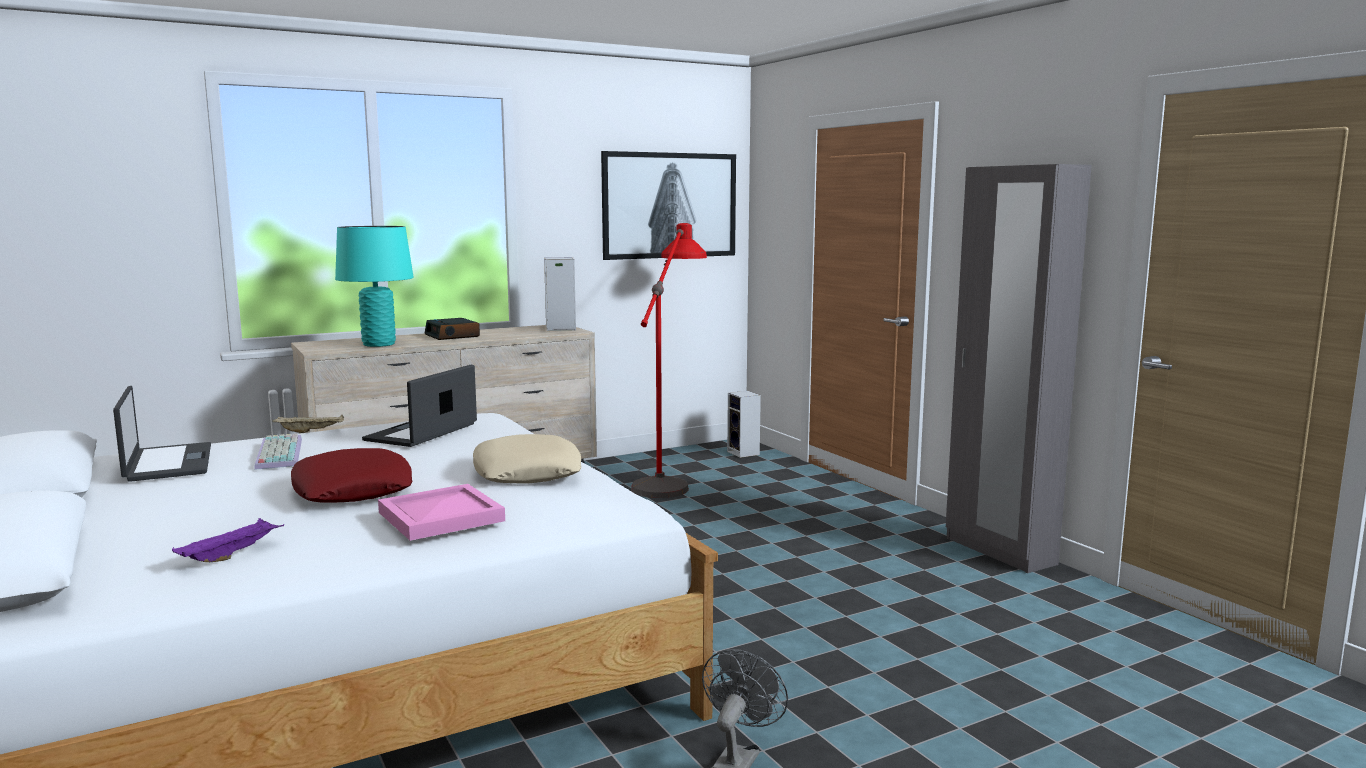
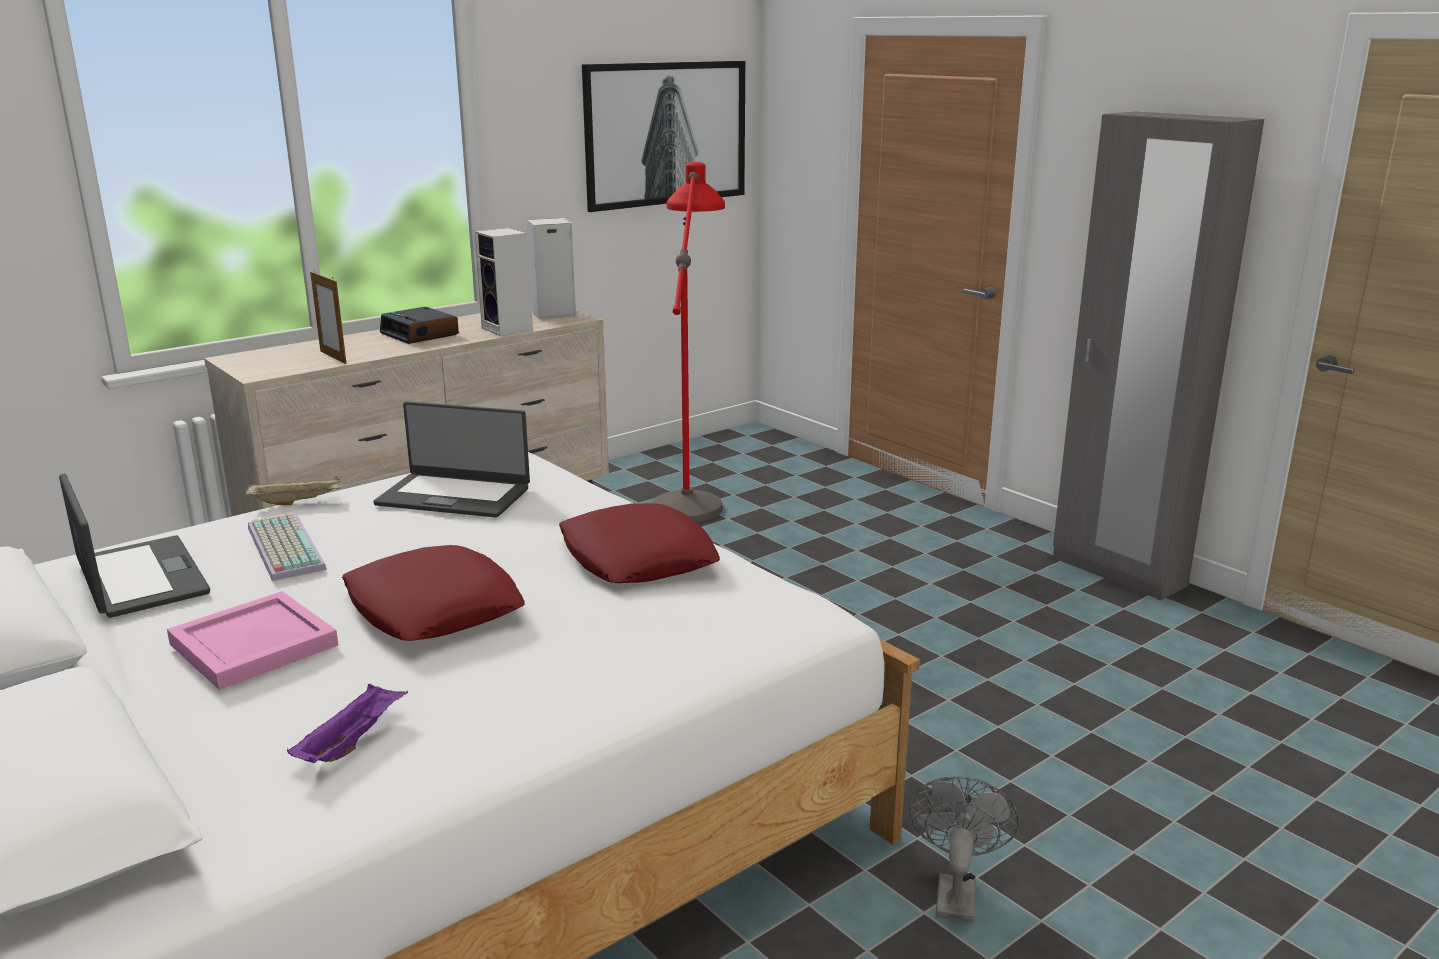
camera: 10 degrees left, 10 degrees up
turquoise table lamp [335,226,414,347] -> picture frame [310,270,347,364]
laptop [362,365,477,447] -> laptop turned 90 degrees counterclockwise [373,401,530,518]
pink tray [378,484,505,541] -> pink tray moved to [167,591,339,690]
beige pillow [473,434,581,483] -> red pillow [559,503,720,583]
speaker [727,390,761,458] -> speaker moved to [474,228,533,336]

